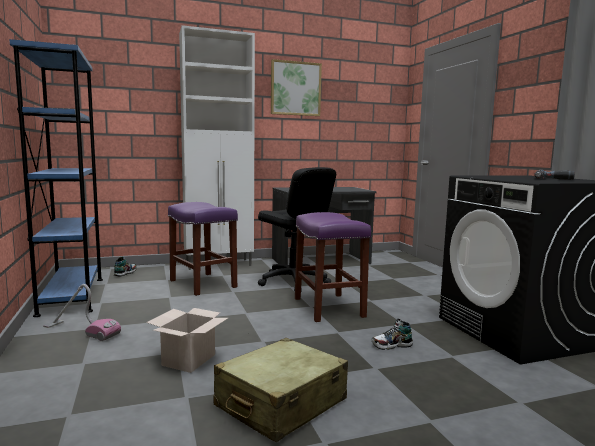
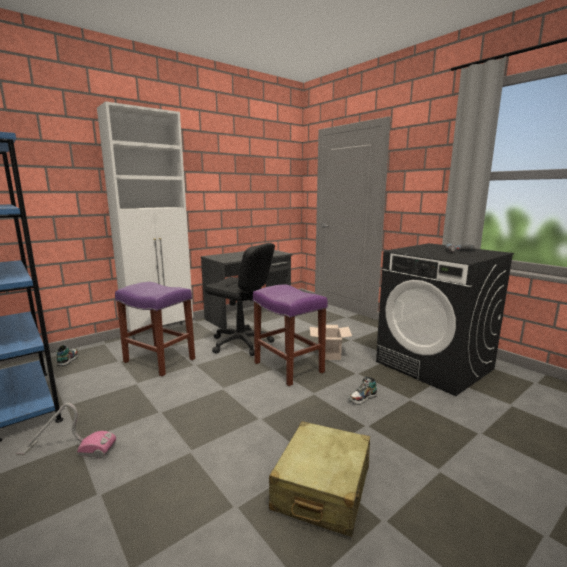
camera: 20 degrees left, 5 degrees up
cardboard box [146,308,228,373] -> cardboard box moved to [310,325,352,360]
picture [271,59,322,116] -> none

